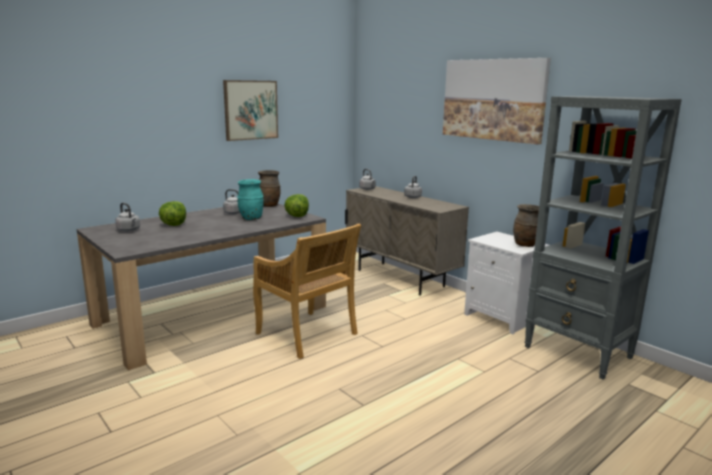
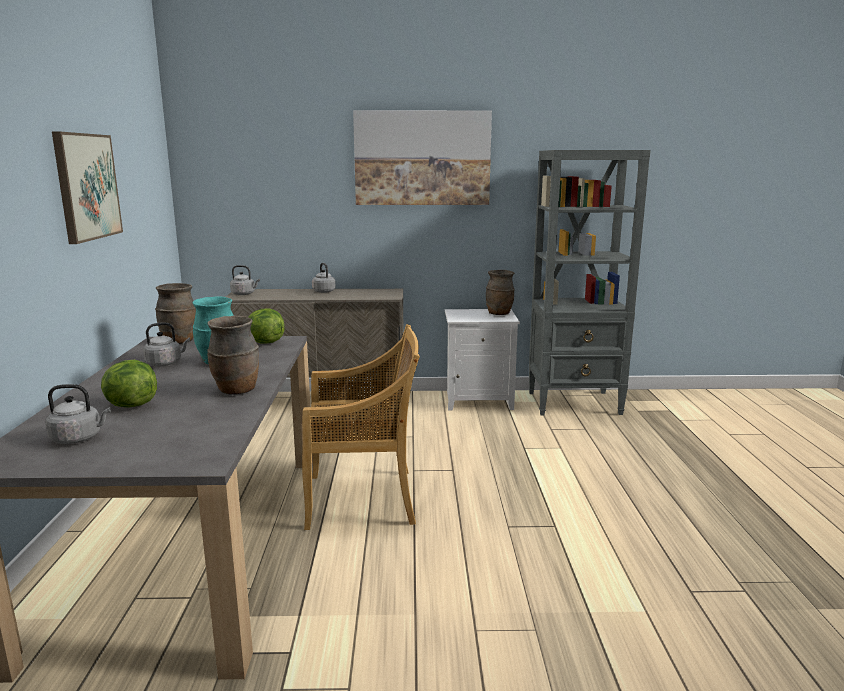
camera: 50 degrees left, 0 degrees up
none -> brown vase [207,316,259,394]

